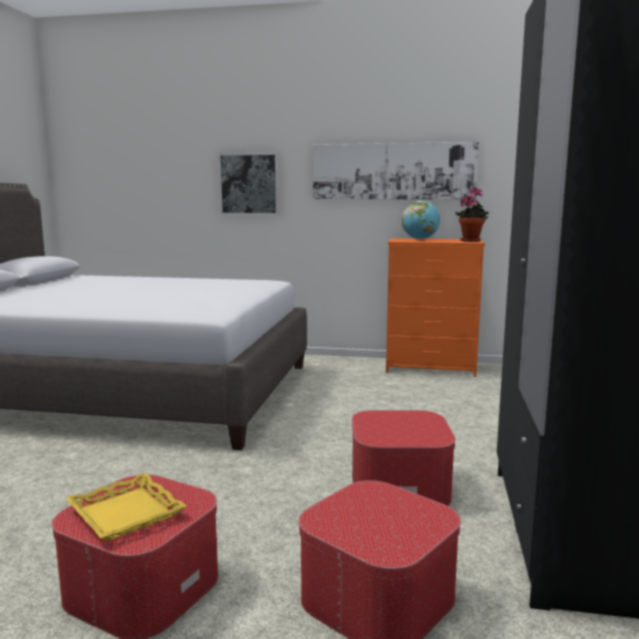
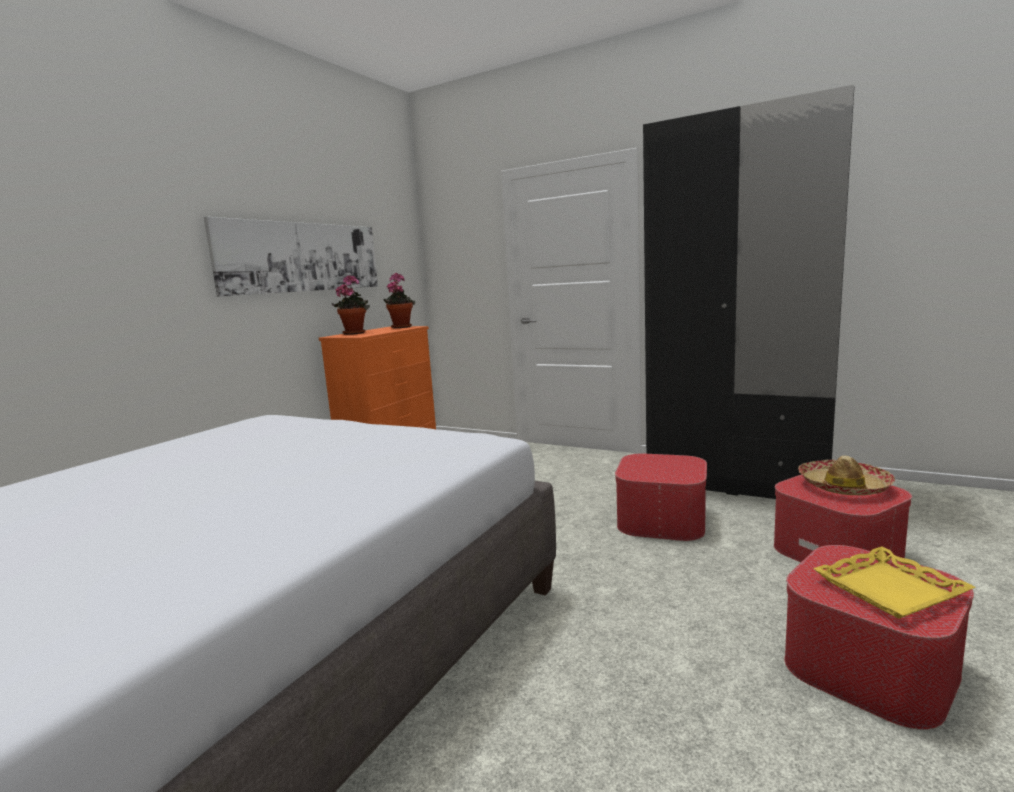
camera: 70 degrees left, 0 degrees up
picture [218,152,279,215] -> none
globe [402,201,440,239] -> potted plant [332,275,370,335]
none -> hat [798,456,895,495]

